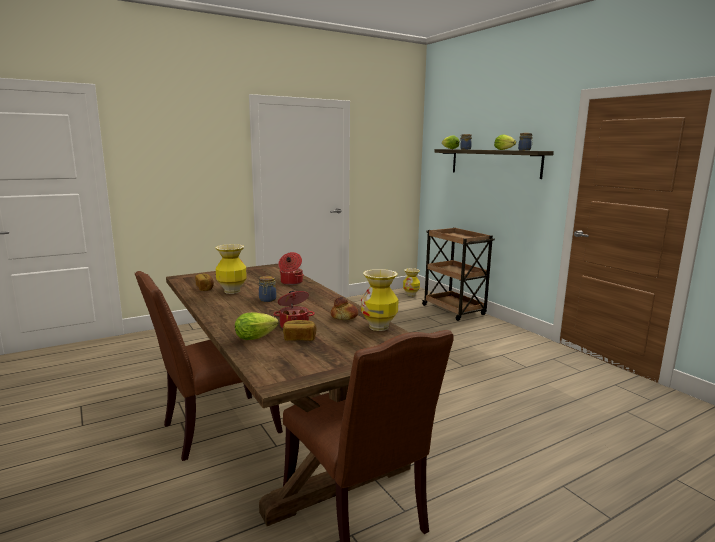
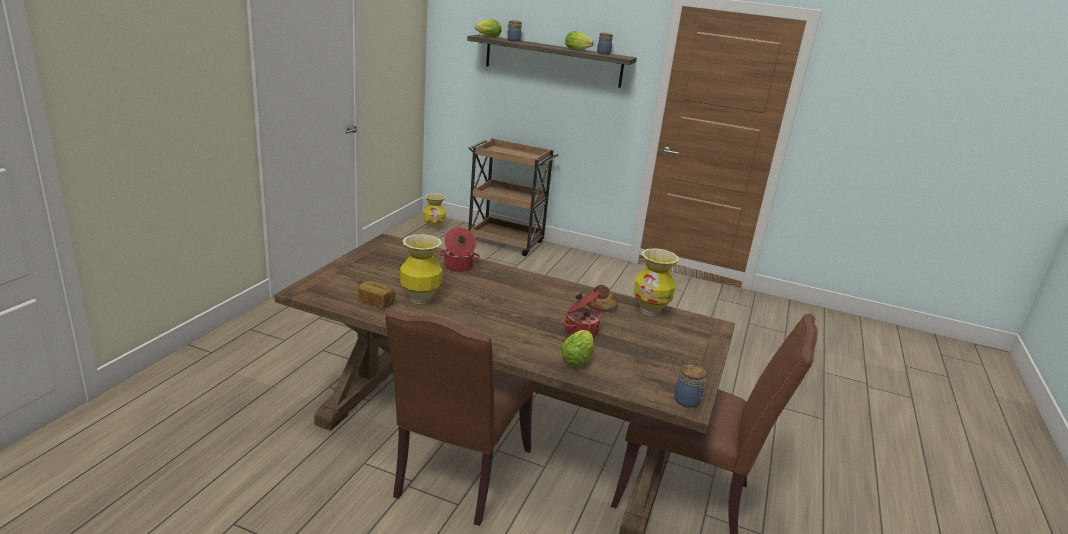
camera: 40 degrees left, 10 degrees up
jar [259,276,276,302] -> jar moved to [674,364,707,408]
bread [283,320,317,341] -> none

